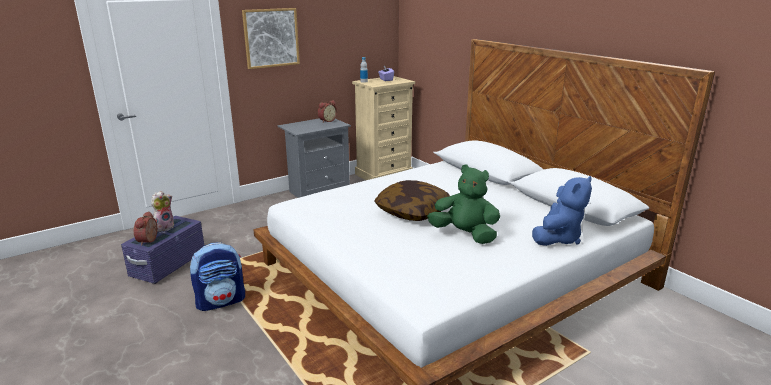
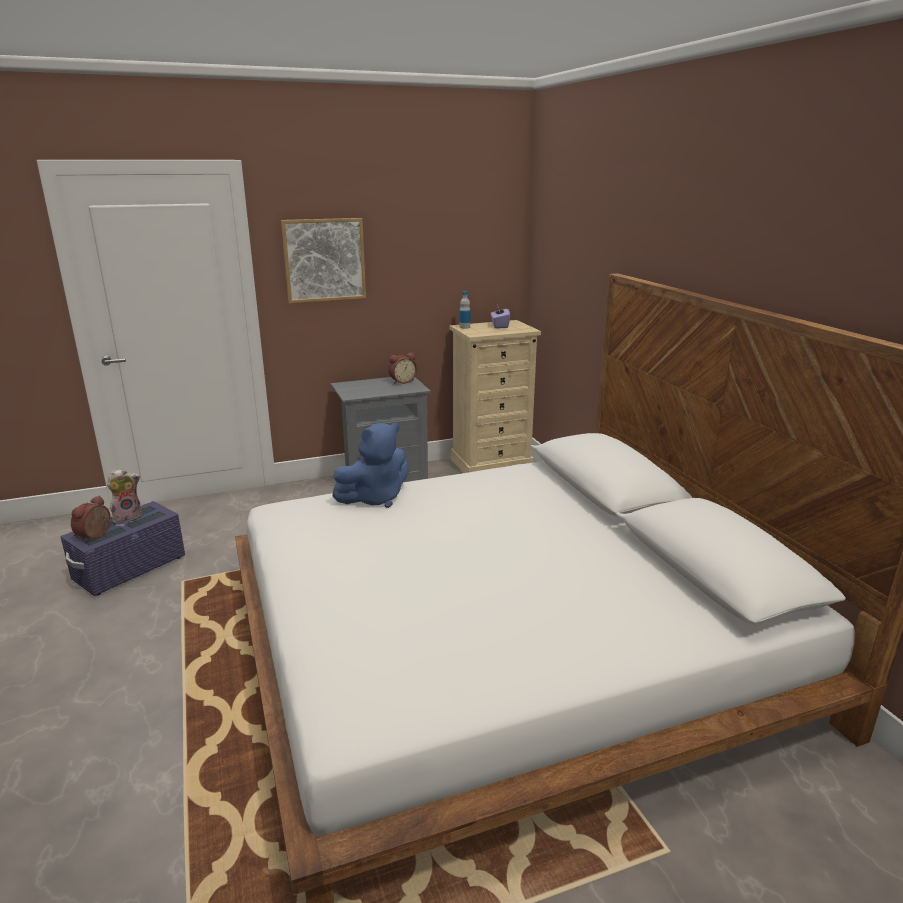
camera: 15 degrees right, 0 degrees up
backpack [190,242,245,311] -> none
pillow [374,180,450,221] -> none
green plush toy [427,165,500,244] -> none
blue plush toy [532,176,592,246] -> blue plush toy moved to [332,423,408,508]

